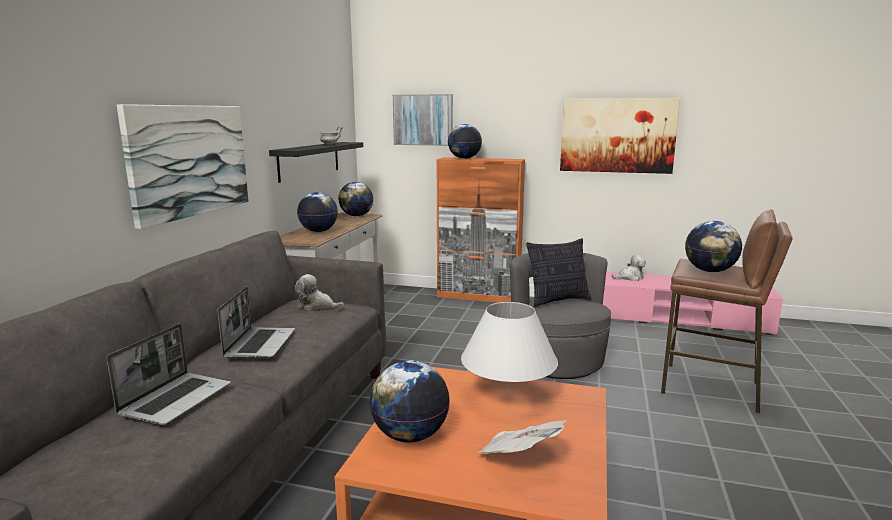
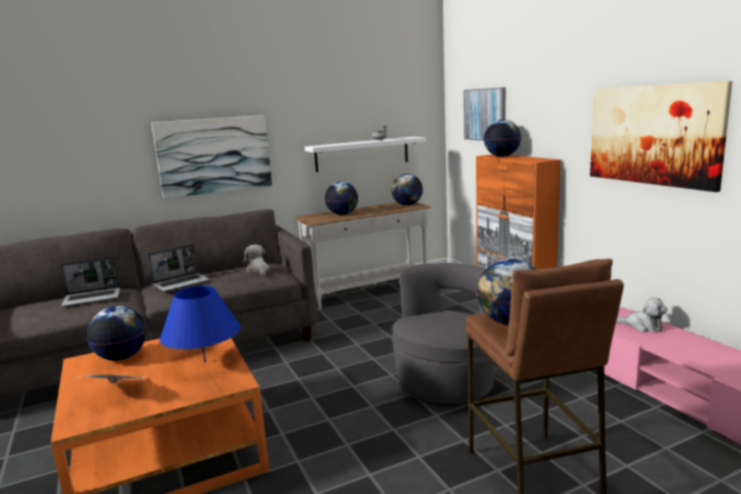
camera: 50 degrees right, 0 degrees up
black shelf [269,142,363,183] -> white shelf [305,137,426,172]
white table lamp [461,302,558,396] -> blue table lamp [160,286,241,362]
pillow [526,238,591,307] -> none

